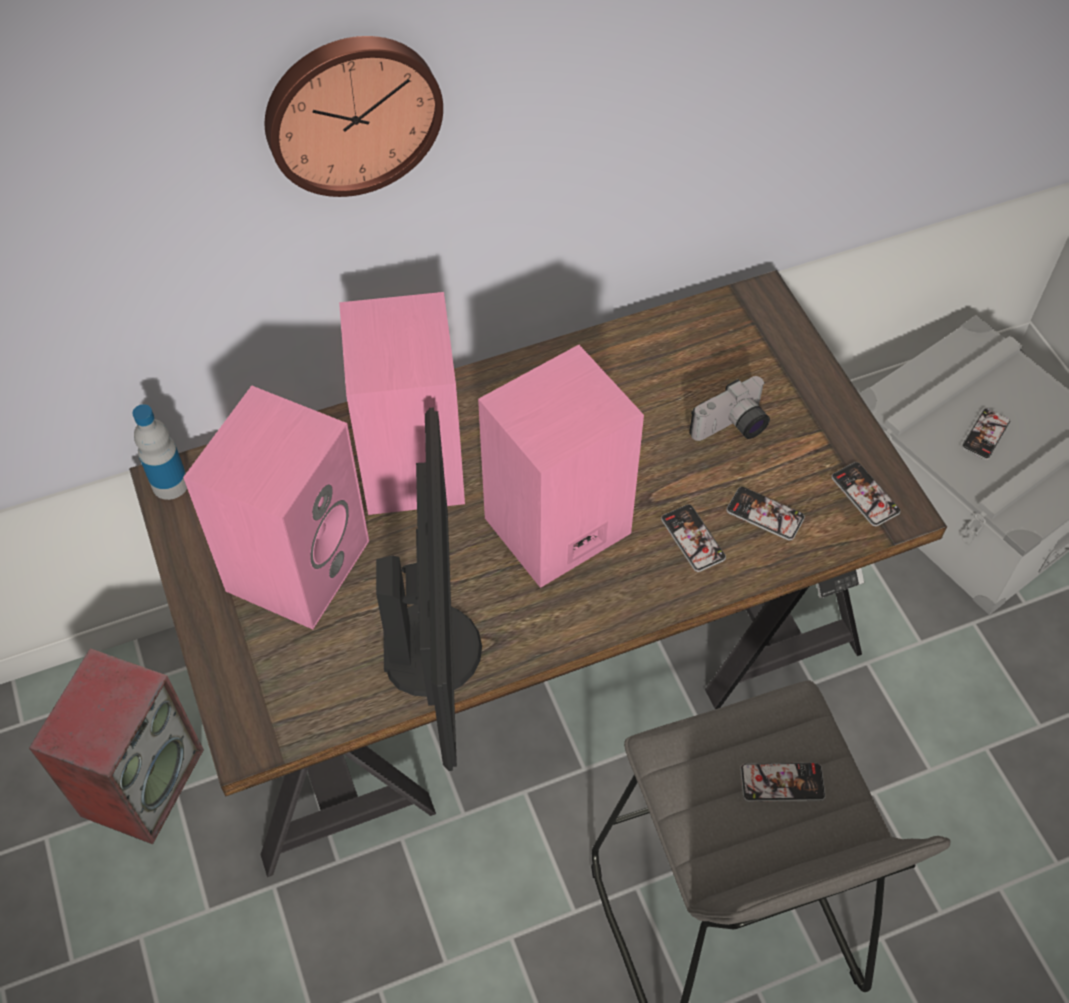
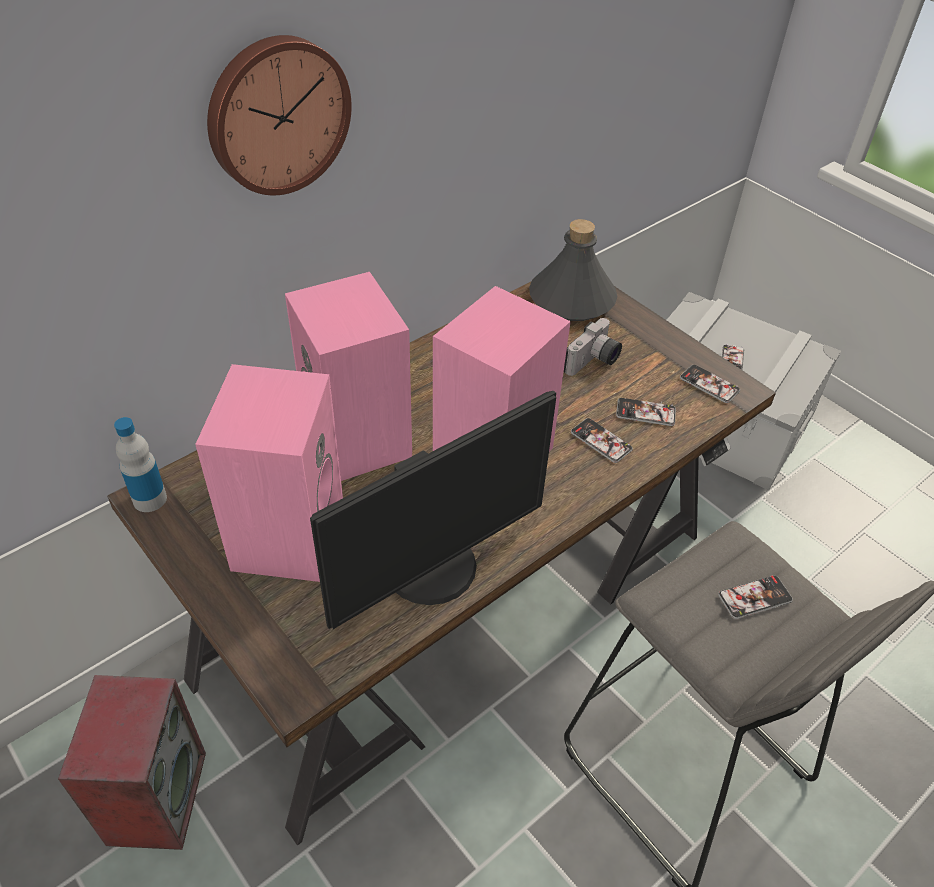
camera: 20 degrees left, 10 degrees down
monitor [376,408,482,771] -> monitor turned 75 degrees clockwise [310,391,556,629]
none -> grey bottle [529,219,617,321]

